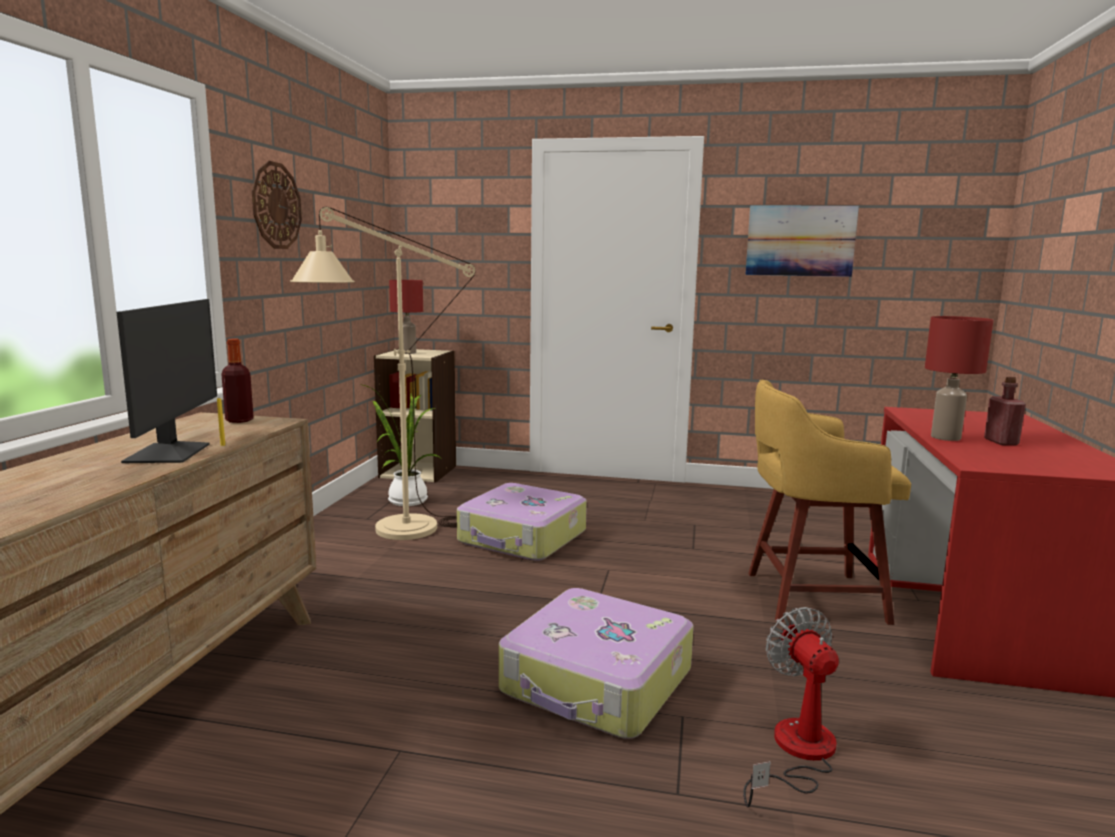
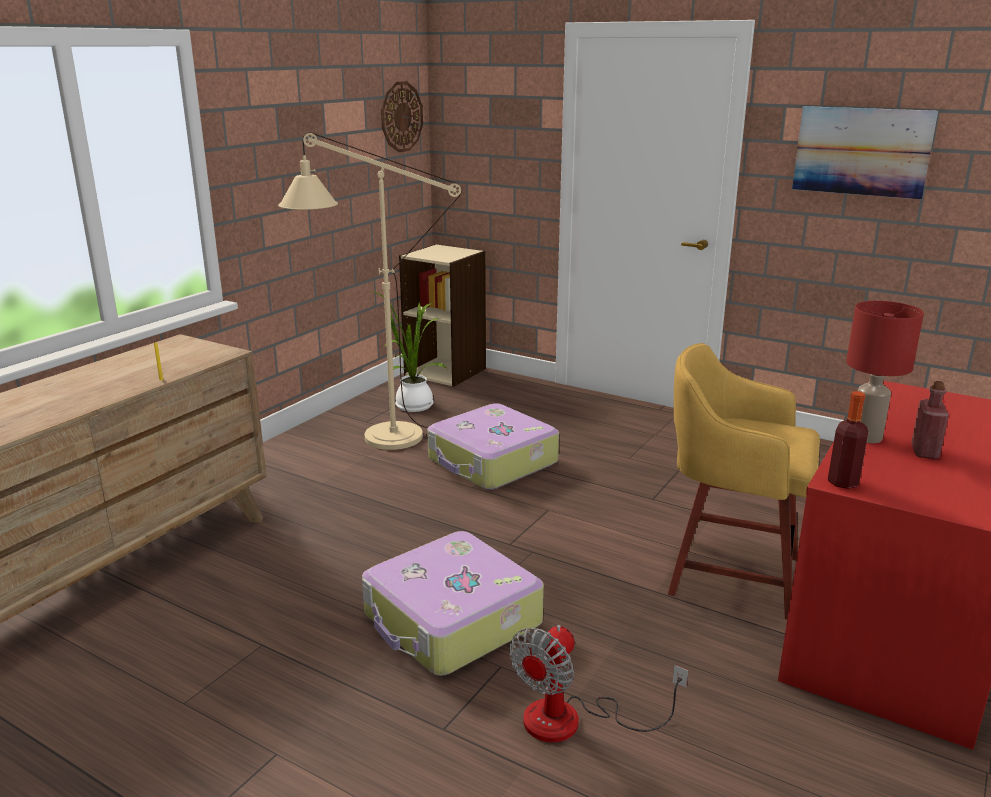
camera: 20 degrees right, 10 degrees up
monitor [117,299,217,463] -> none
bottle [221,338,254,423] -> bottle moved to [828,391,868,489]
wall clock [252,161,302,249] -> wall clock moved to [381,81,423,152]
red table lamp [389,280,423,354] -> none
fan [743,607,839,808] -> fan turned 150 degrees counterclockwise [510,625,688,742]

